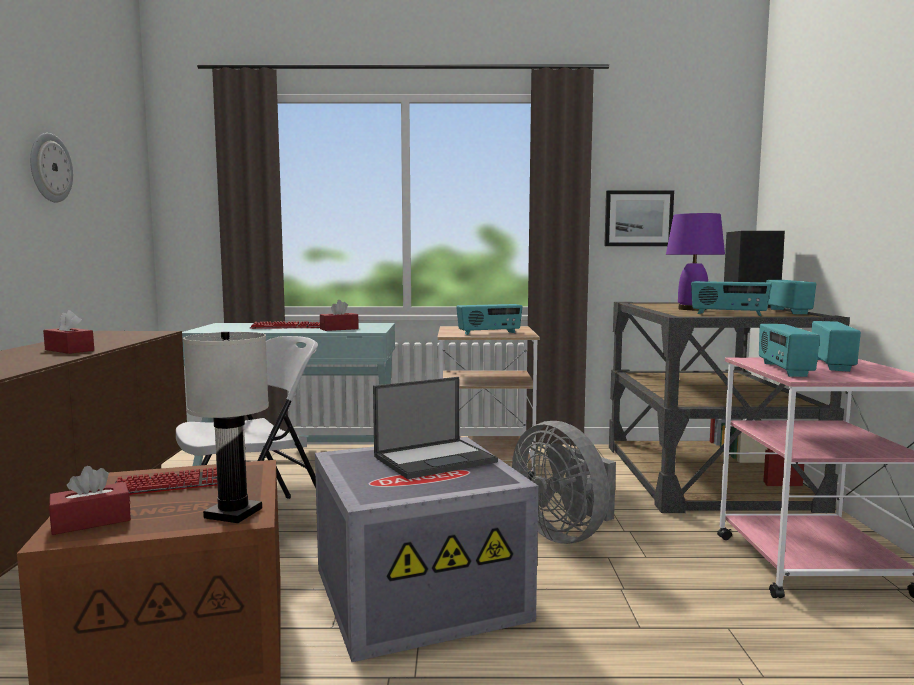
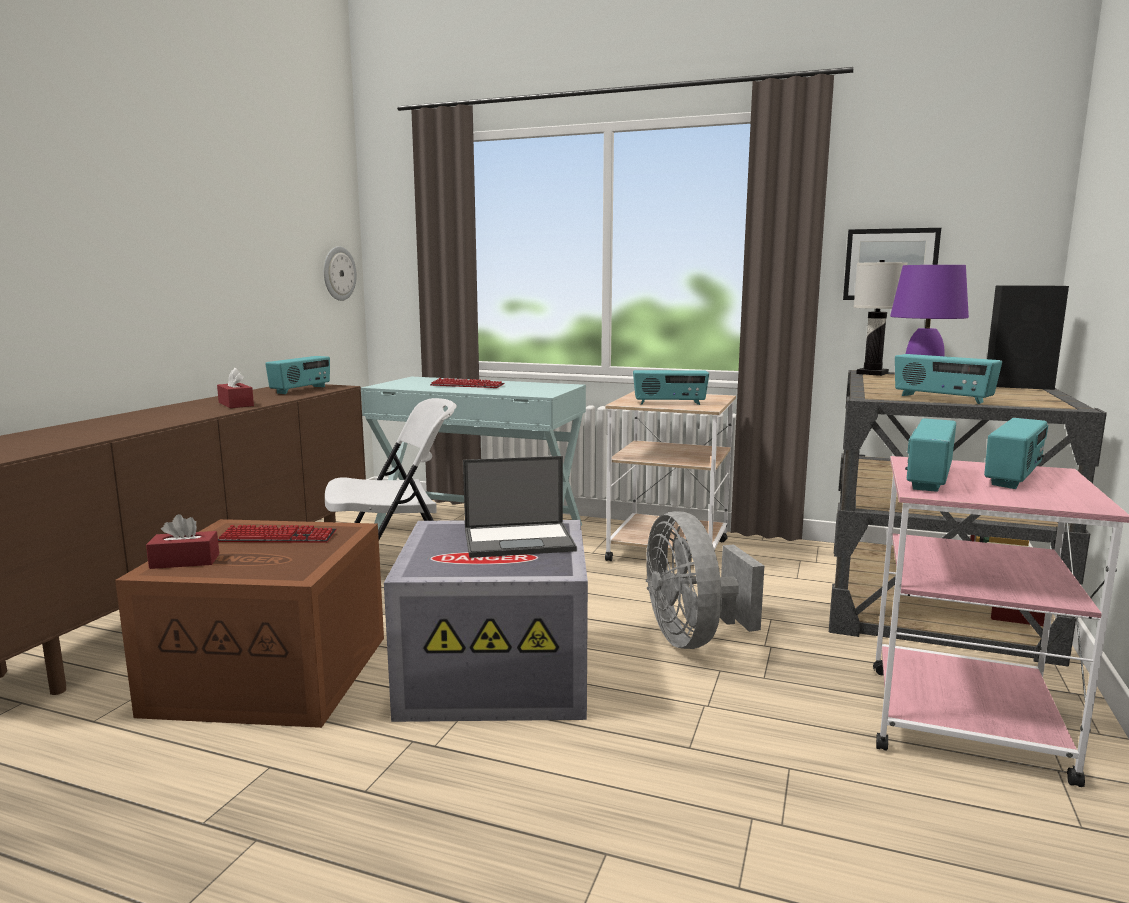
camera: 20 degrees right, 5 degrees up
wall clock [30,133,73,203] -> wall clock moved to [324,246,357,301]
white table lamp [183,331,269,523] -> white table lamp moved to [853,260,907,376]
red tissue box [320,300,359,331] -> none
radio [766,280,816,314] -> radio moved to [265,356,330,394]

